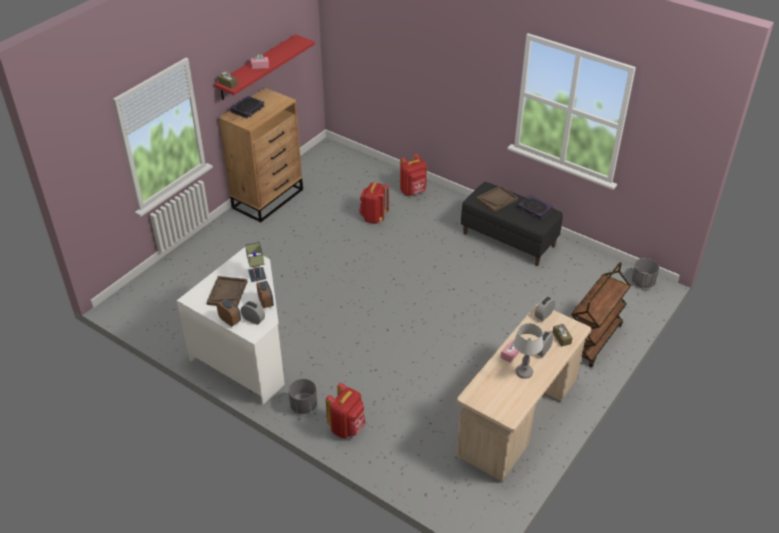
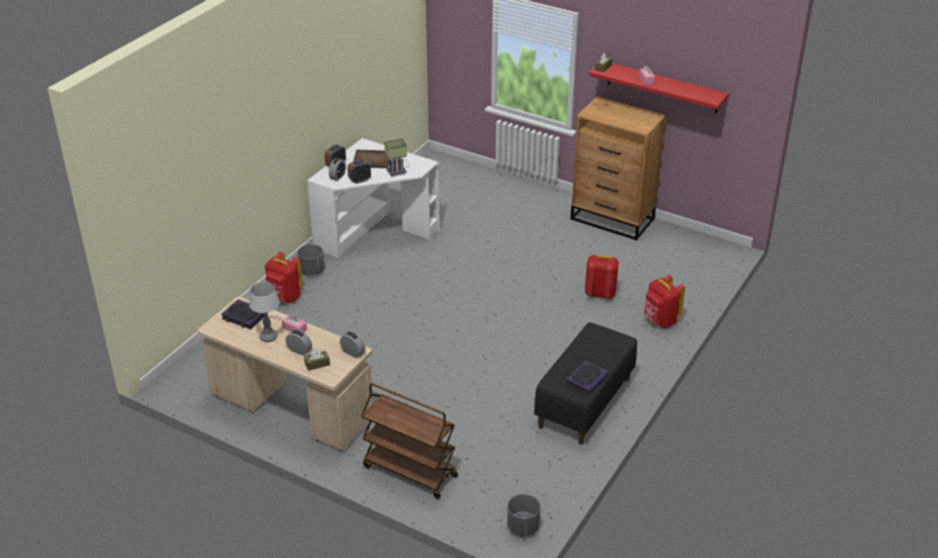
camera: 85 degrees right, 5 degrees down
book [230,96,265,118] -> book moved to [221,299,264,330]
brown tray [477,185,518,212] -> none

